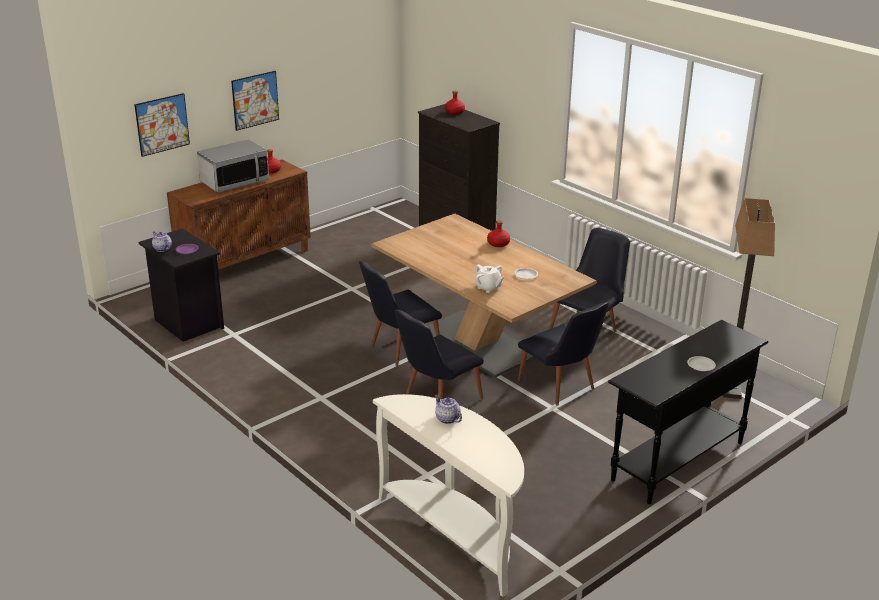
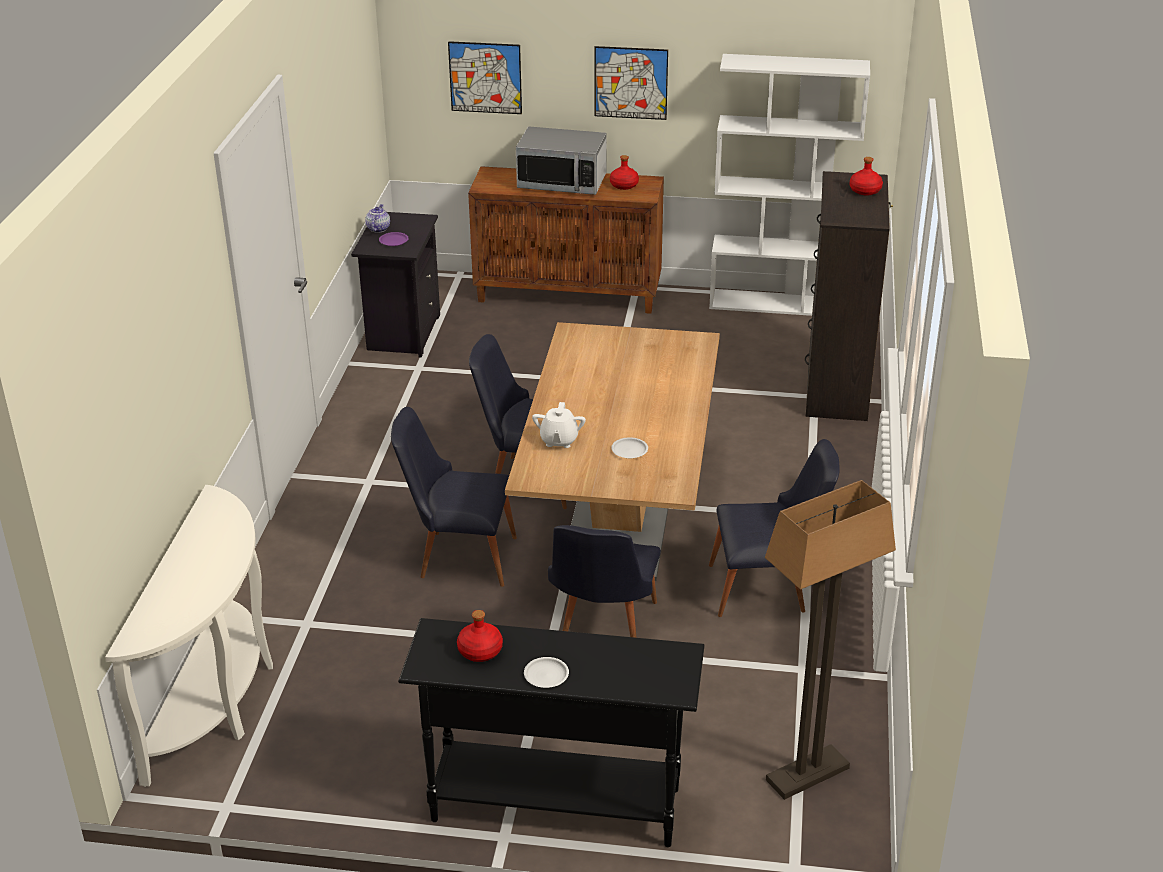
camera: 50 degrees right, 5 degrees up
teapot [435,395,462,424] -> none
red bottle [487,220,510,247] -> red bottle moved to [457,610,503,662]
none -> white bookcase [709,54,870,316]

